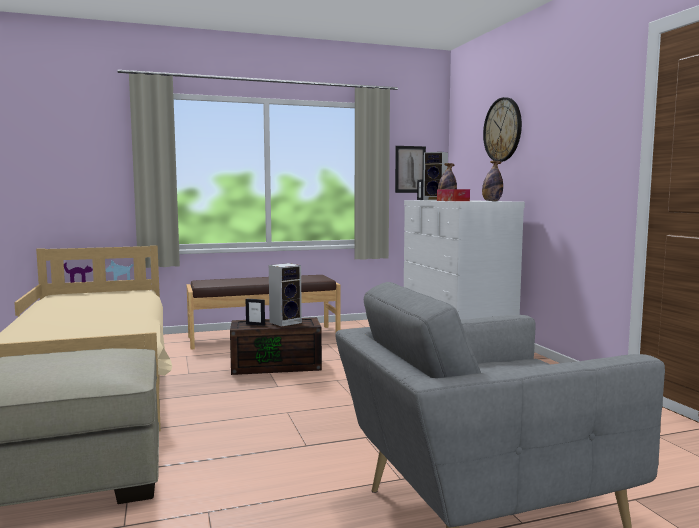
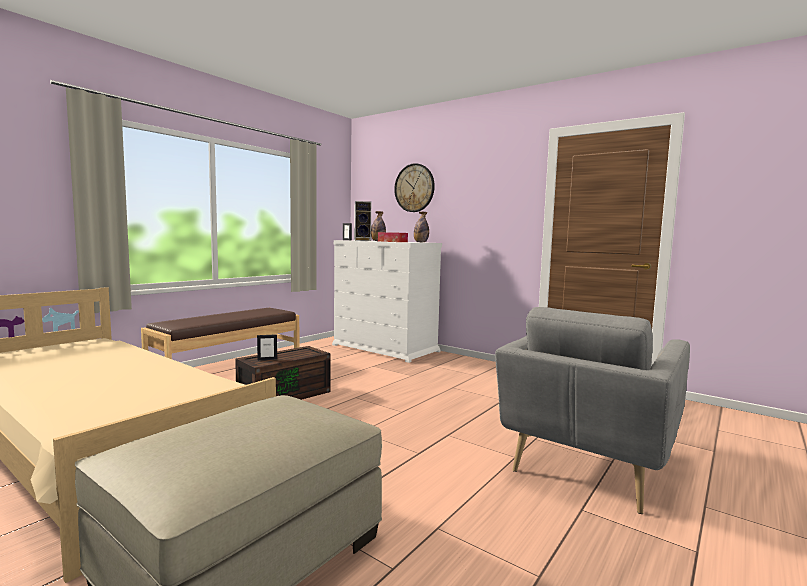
camera: 35 degrees left, 0 degrees up
speaker [269,263,302,327] -> none
picture [395,146,426,193] -> none

